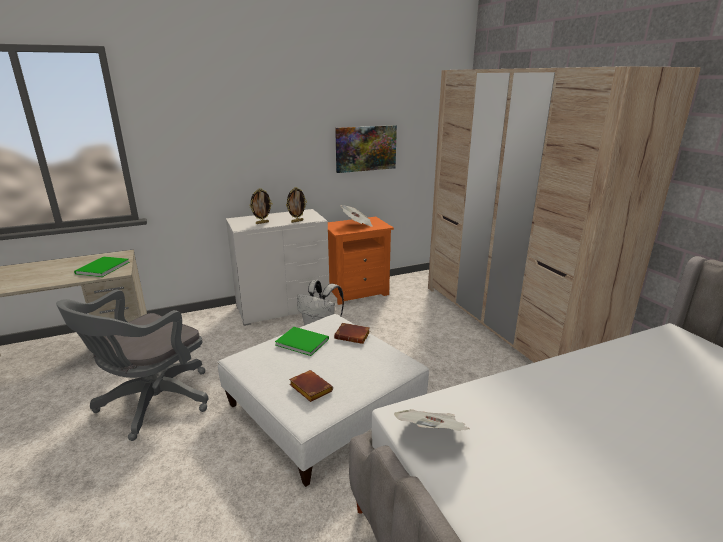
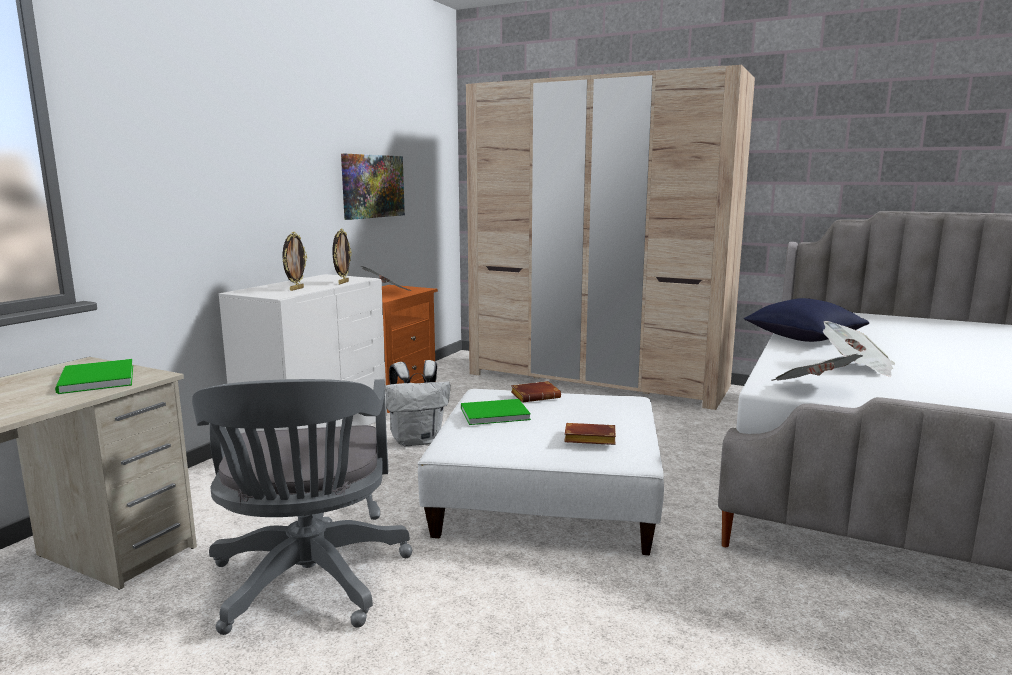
camera: 40 degrees left, 10 degrees down
none -> blue pillow [744,298,869,342]
none -> newspaper [823,321,895,377]

